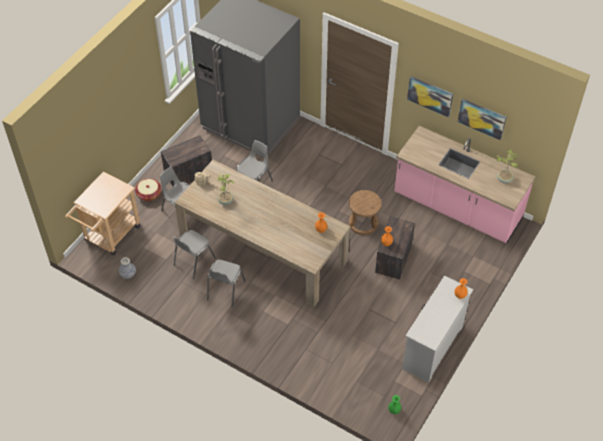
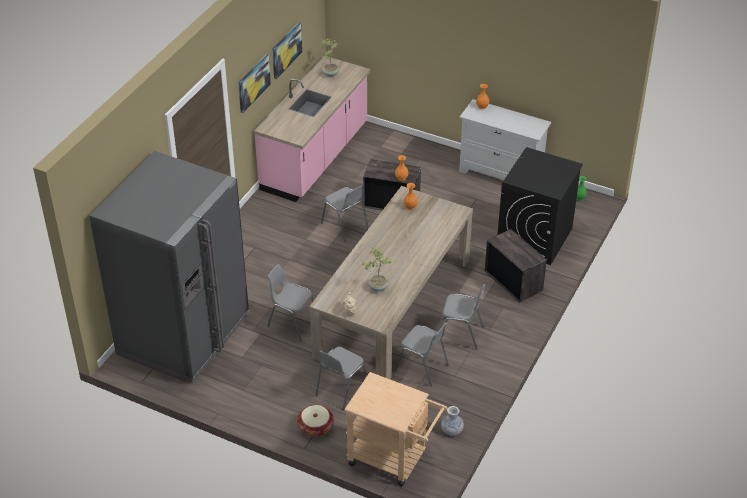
camera: 95 degrees left, 10 degrees down
crate [161,135,212,186] -> crate moved to [485,229,547,303]
brown stool [349,190,382,235] -> grey chair [321,185,369,242]
none -> black washing machine [498,147,583,265]

